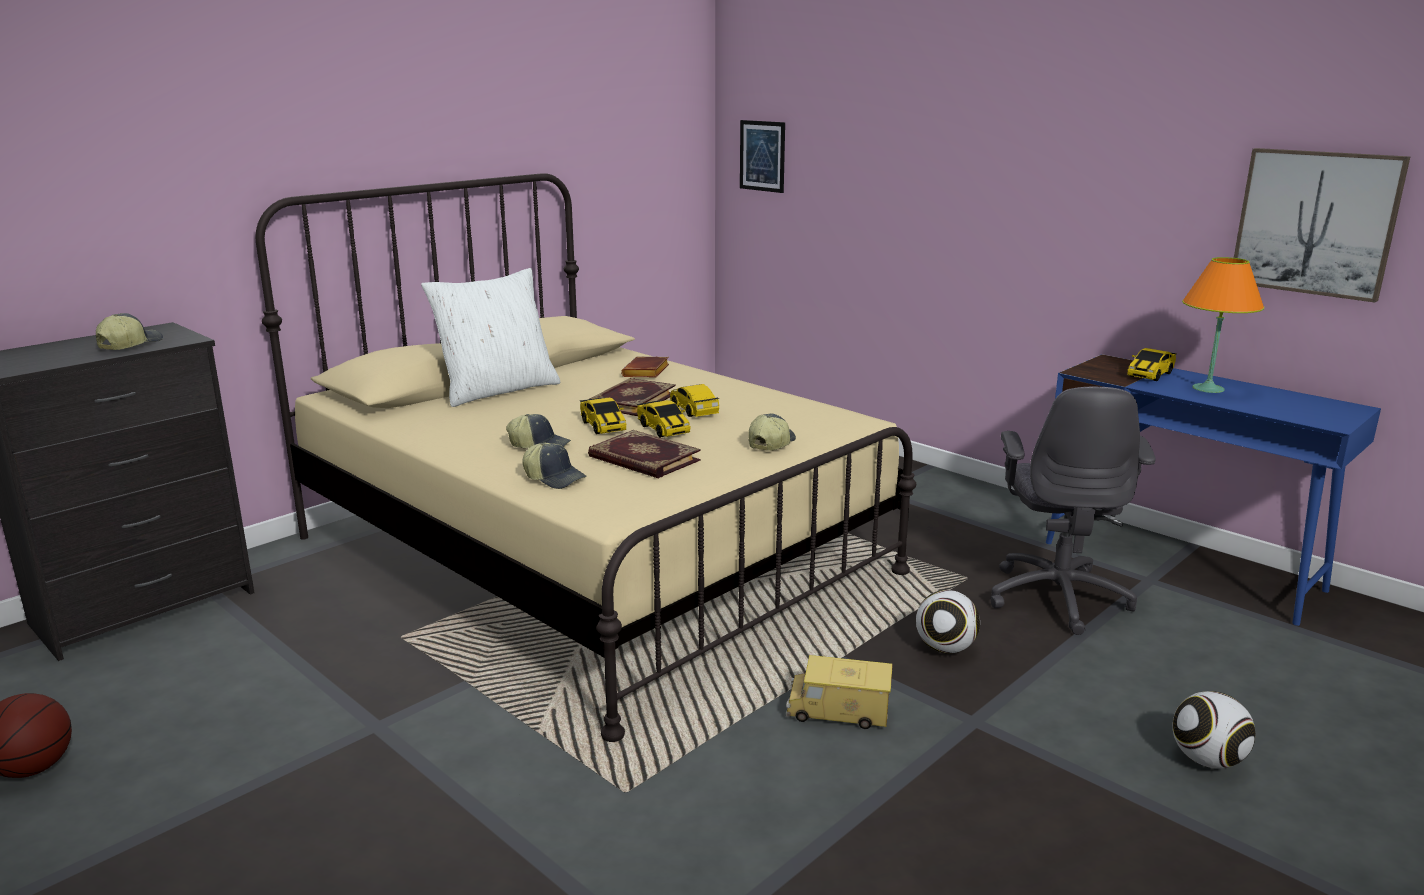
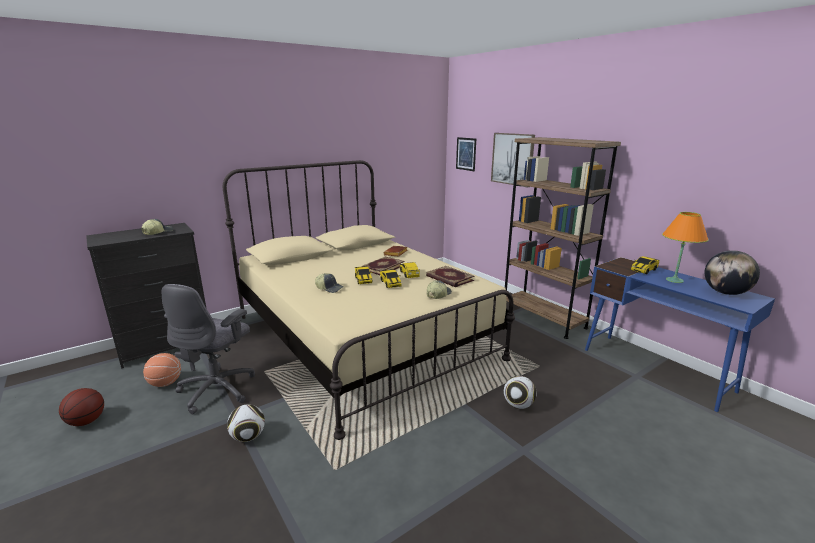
camera: 10 degrees right, 0 degrees up
white pillow [421,268,560,407] -> none
cap [522,443,587,489] -> none
book [588,430,701,478] -> book moved to [426,266,474,287]
toy truck [786,655,893,729] -> none
grey office chair [990,386,1156,635] -> grey office chair moved to [162,284,255,414]
football [1173,691,1255,769] -> football moved to [227,404,265,442]
picture [1234,148,1410,303] -> picture moved to [491,133,535,188]
none -> basketball [143,353,181,387]
none -> brown bookcase [505,137,621,339]
none -> globe [705,250,760,295]

